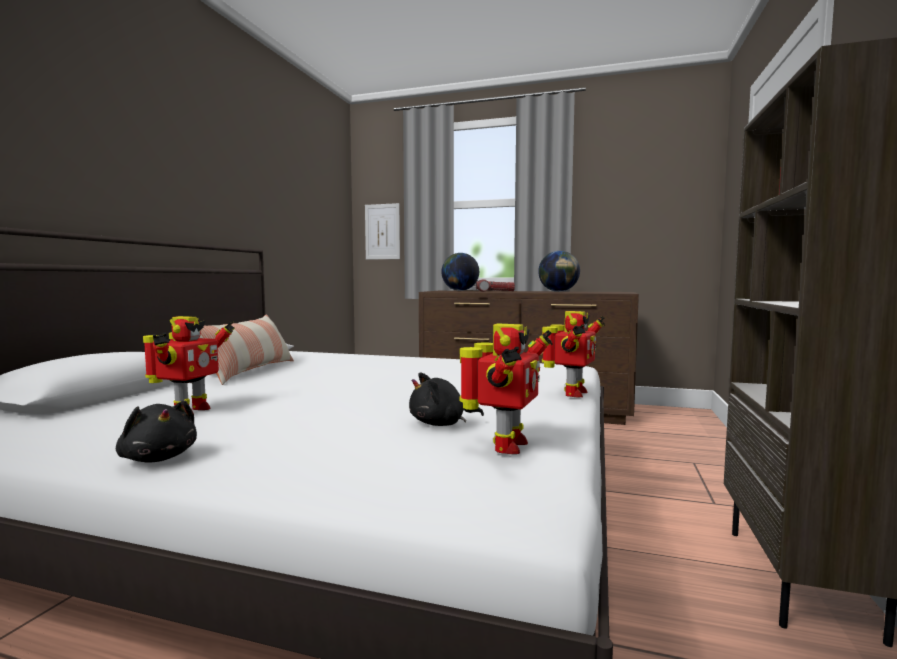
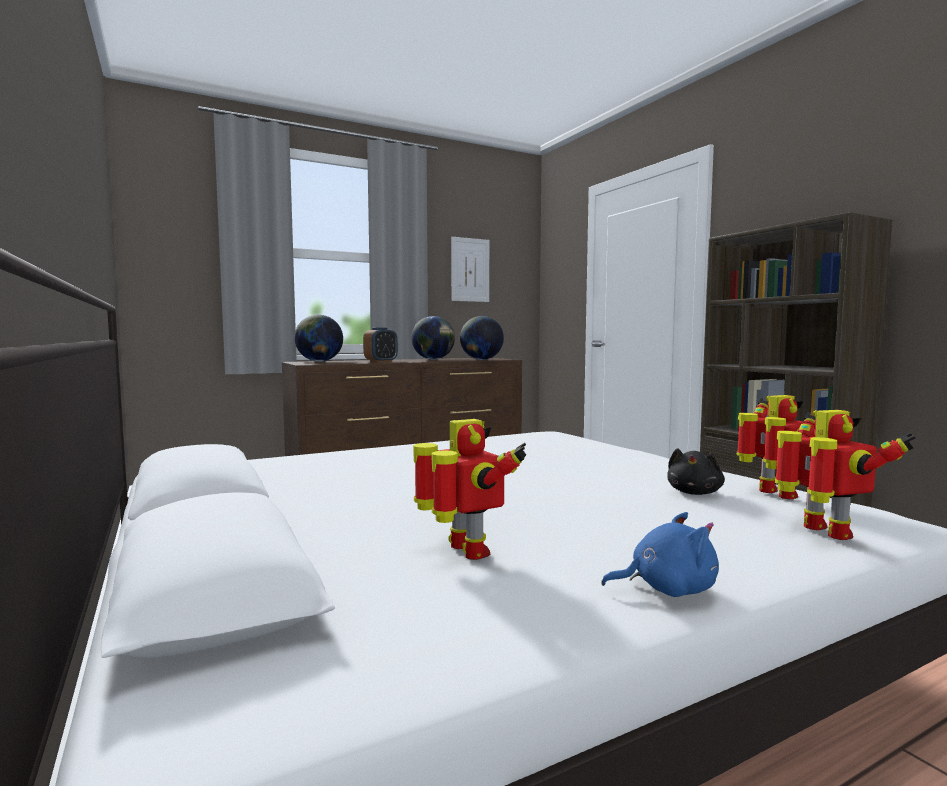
camera: 45 degrees left, 0 degrees up
black plush toy [116,401,197,463] -> blue plush toy [601,512,719,597]
pillow [199,314,294,385] -> none
picture [365,203,400,260] -> picture moved to [451,237,489,302]
flashlight [476,279,515,292] -> alarm clock [363,328,398,362]
toy robot [542,311,606,397] -> toy robot moved to [775,410,916,540]
none -> globe [460,316,504,360]

